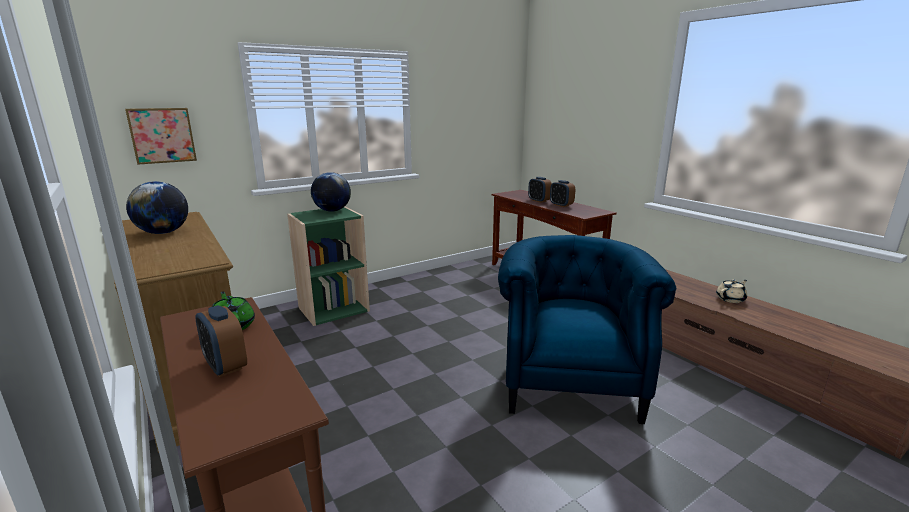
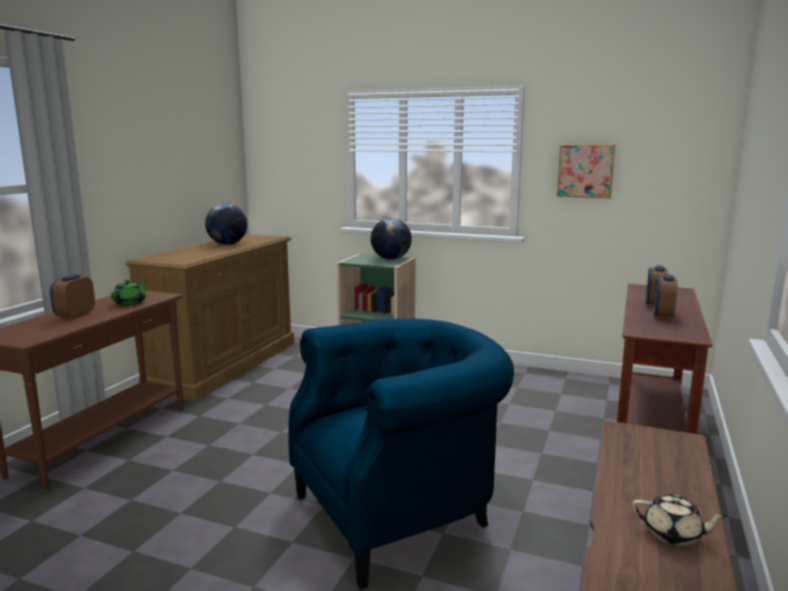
camera: 55 degrees right, 5 degrees down
picture [125,108,197,165] -> picture moved to [557,144,615,198]

